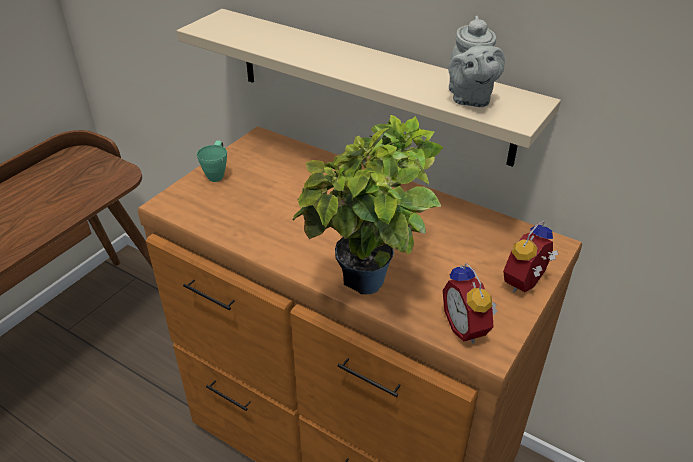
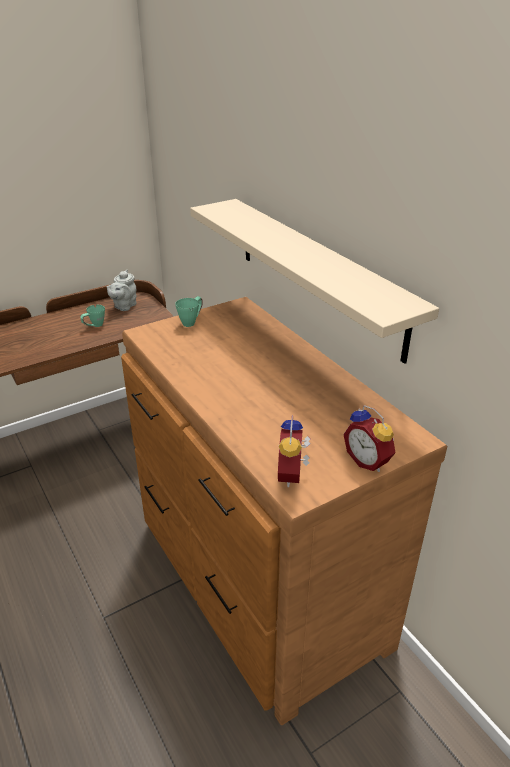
camera: 25 degrees right, 5 degrees down
potted plant [292,115,443,295] -> none
grey teapot [448,16,505,107] -> grey teapot moved to [107,270,136,311]
alarm clock [503,221,559,293] -> alarm clock turned 105 degrees counterclockwise [343,405,396,472]
none -> green mug [80,305,105,327]

